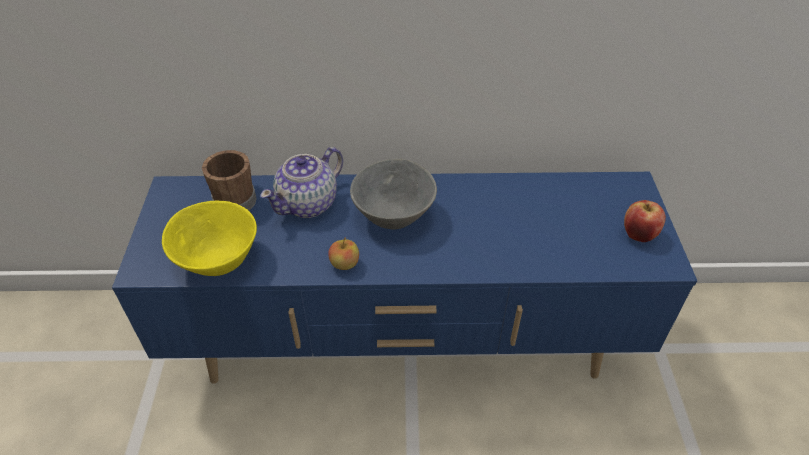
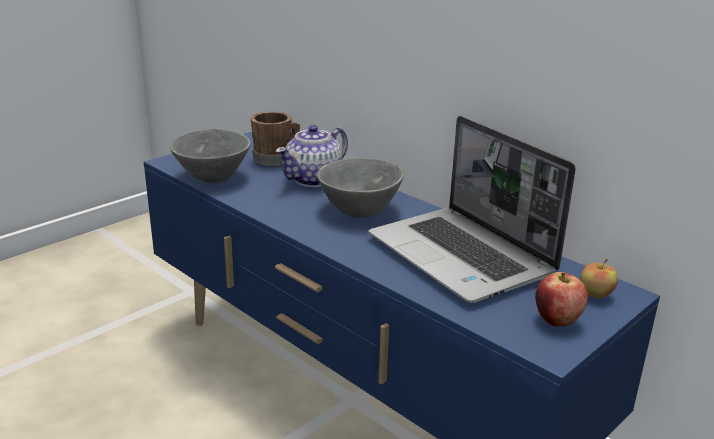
camera: 45 degrees right, 20 degrees down
yellow bowl [162,201,257,276] -> grey bowl [170,129,251,183]
teapot [260,147,343,218] -> teapot turned 45 degrees counterclockwise [276,125,348,187]
apple [328,237,359,270] -> apple moved to [580,258,618,298]
none -> laptop [369,116,576,303]

